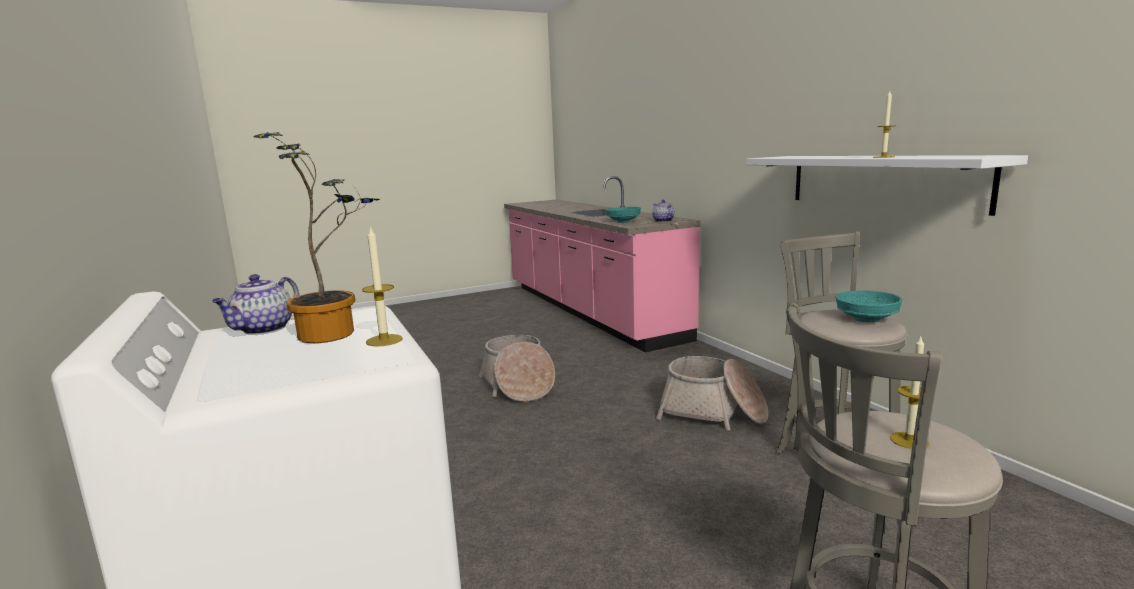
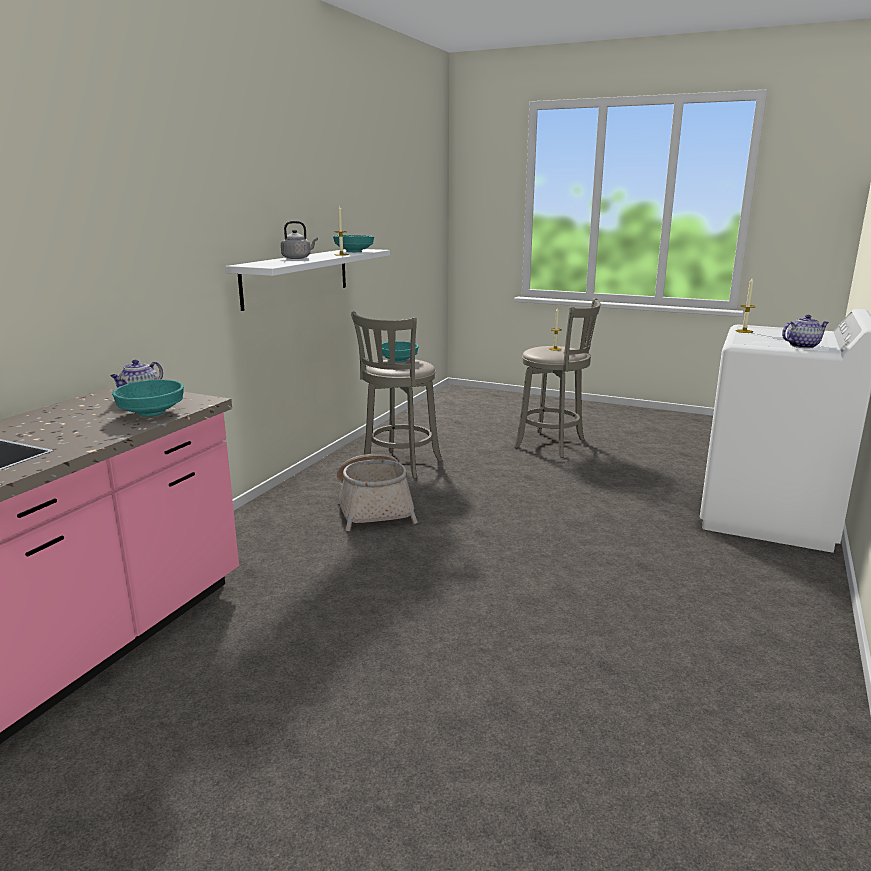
camera: 130 degrees left, 5 degrees up
potted plant [253,132,380,343] -> none
basket [479,335,555,402] -> none
none -> grey kettle [281,221,318,259]
none -> turquoise bowl [333,235,374,252]

